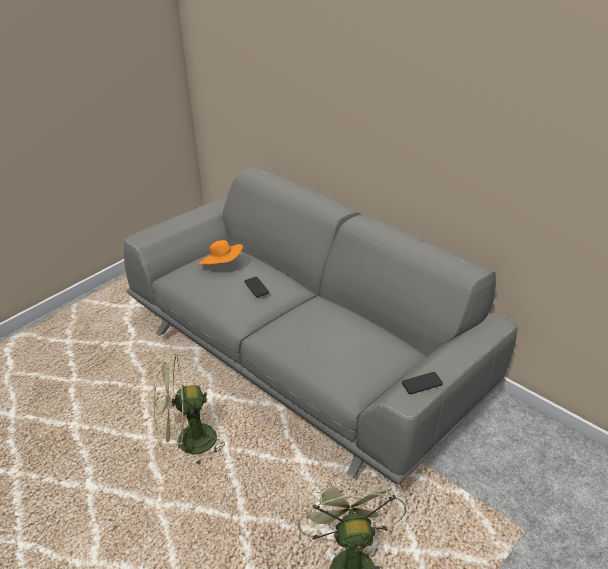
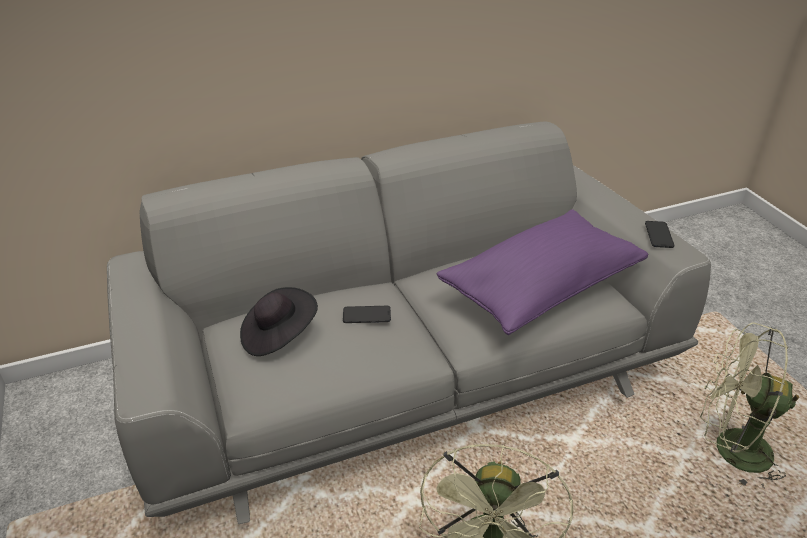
camera: 65 degrees left, 0 degrees up
orange hat [198,240,243,265] -> black hat [240,287,318,356]
none -> purple pillow [437,209,648,335]

